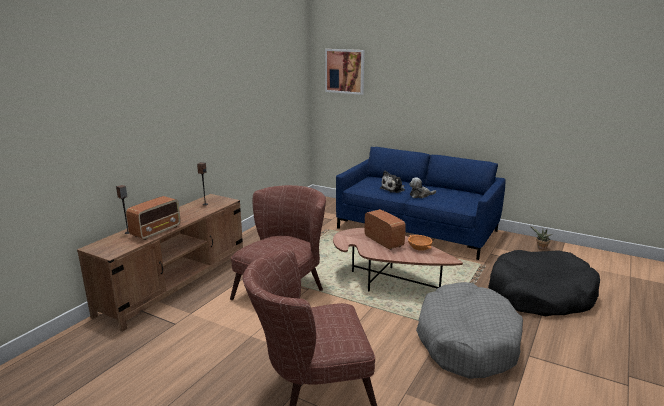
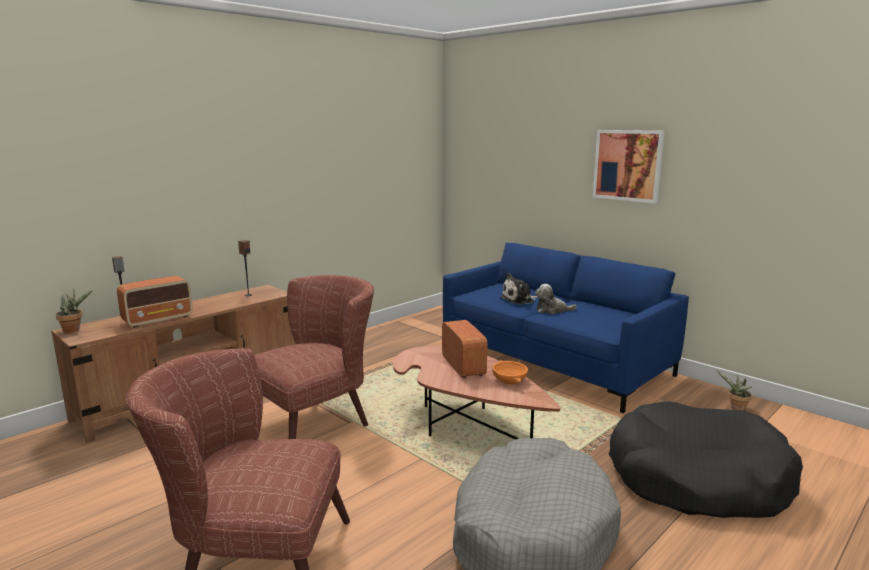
camera: 15 degrees right, 5 degrees down
picture [325,49,364,95] -> picture moved to [593,130,665,203]
none -> potted plant [56,290,93,333]

